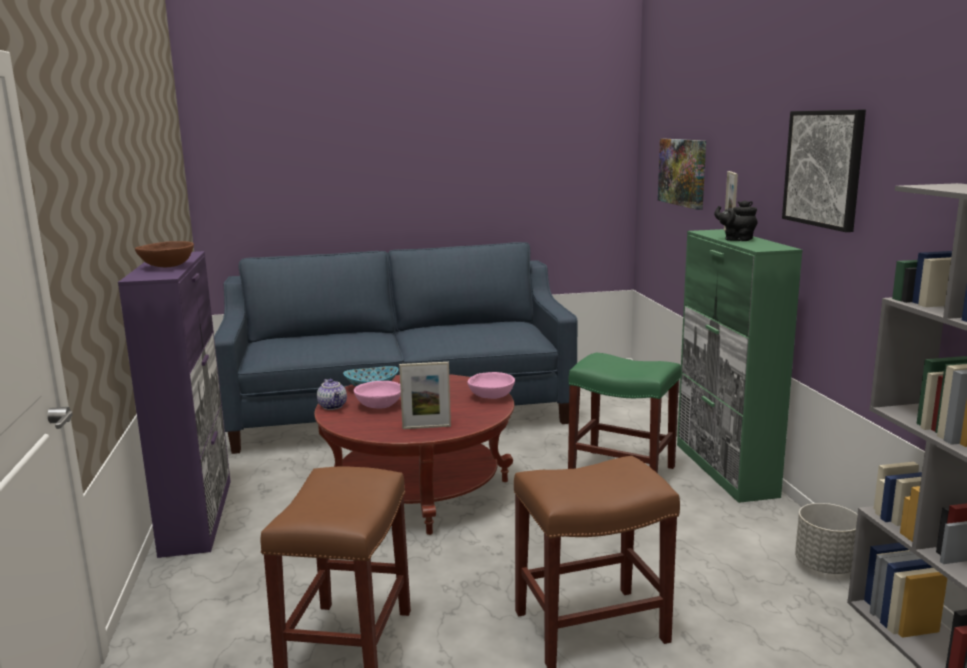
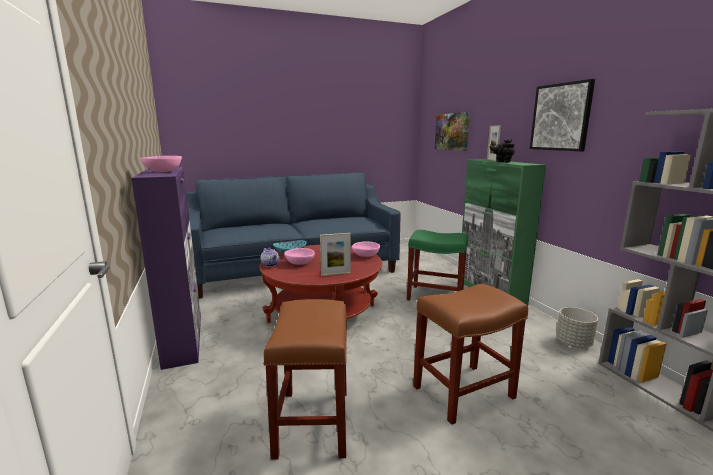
camera: 10 degrees left, 0 degrees up
brown bowl [135,241,194,267] -> pink bowl [140,156,182,172]

